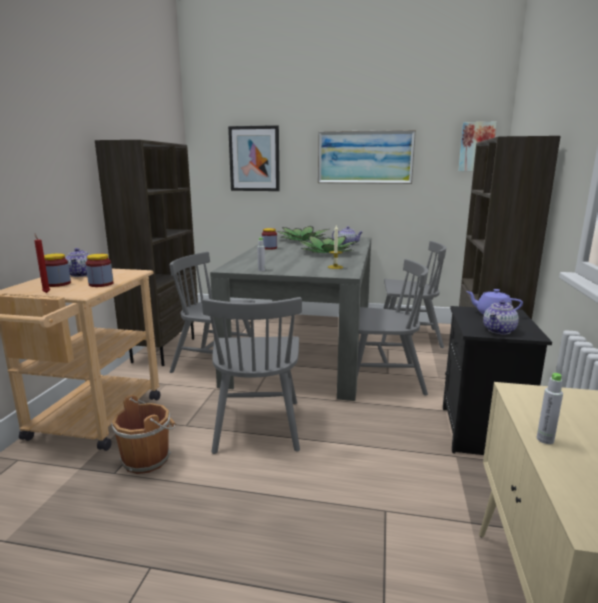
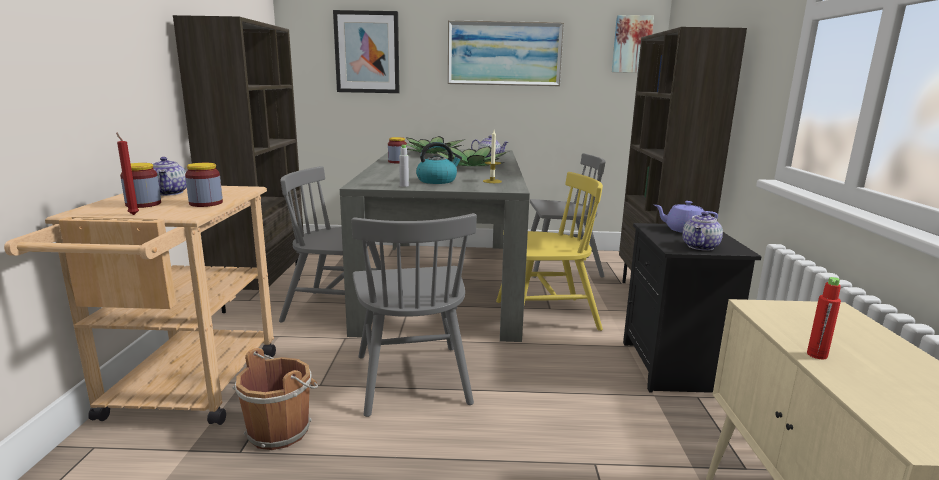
camera: 10 degrees left, 0 degrees up
grey chair [357,259,428,395] -> yellow chair [496,172,603,331]
grey bottle [537,373,563,444] -> red bottle [807,277,841,359]
none -> kettle [416,142,462,184]

